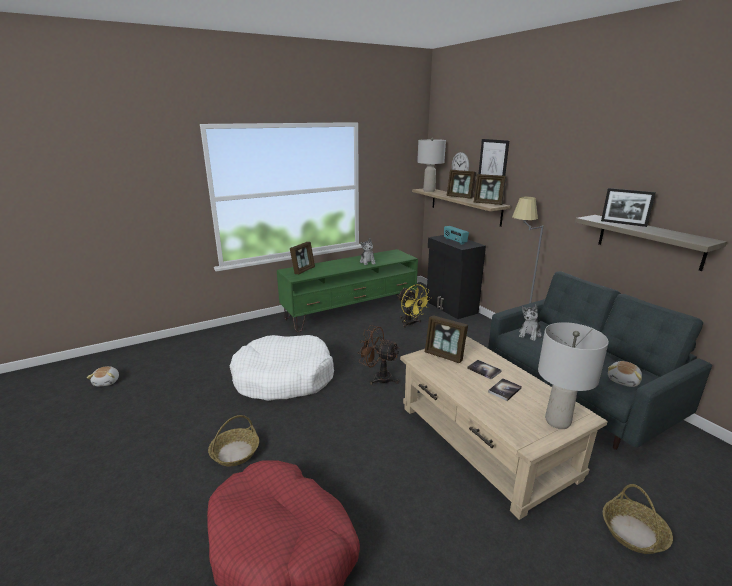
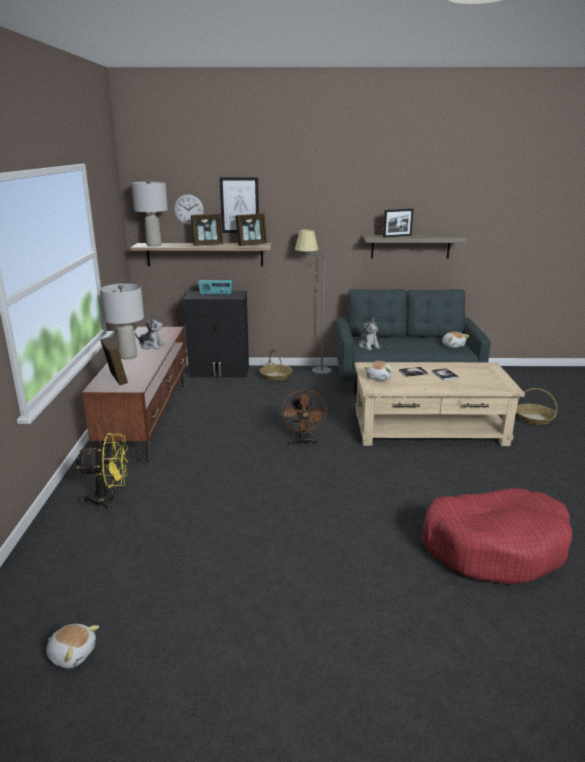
camera: 60 degrees left, 0 degrees up
basket [208,415,259,466] -> basket moved to [259,349,292,381]
white dog bed [230,335,334,401] -> none
green tv stand [277,249,418,332] -> brown tv stand [82,327,187,462]
brown fan [357,325,399,385] -> brown fan turned 60 degrees counterclockwise [281,389,328,445]
yellow fan [398,284,431,328] -> yellow fan moved to [76,433,128,510]
picture frame [425,315,468,363] -> plush toy [365,361,392,381]
grey table lamp [538,322,609,429] -> grey table lamp moved to [100,283,144,359]

